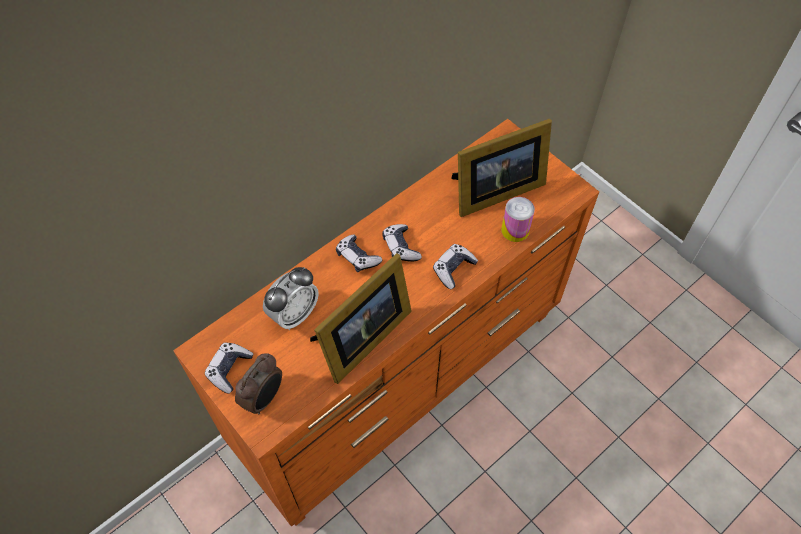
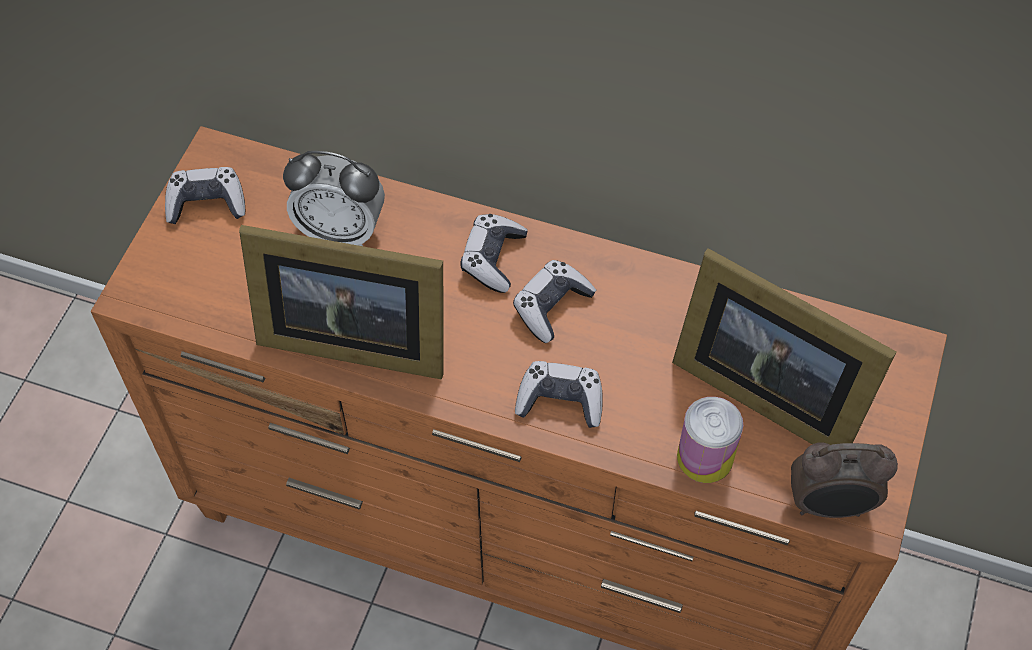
camera: 60 degrees right, 0 degrees up
alarm clock [235,353,282,414] -> alarm clock moved to [791,443,898,518]

